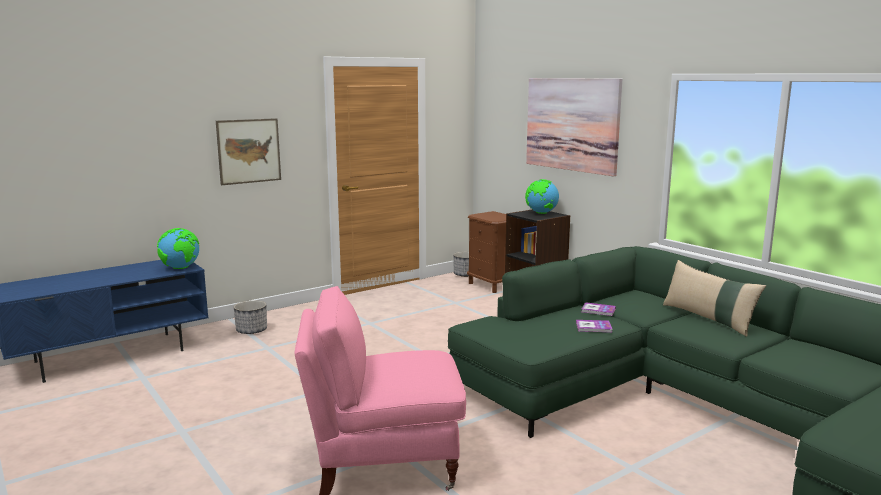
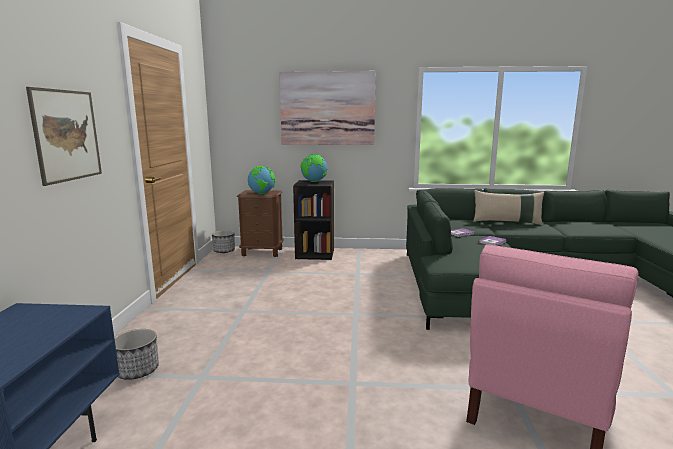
camera: 50 degrees left, 0 degrees up
globe [157,228,199,269] -> globe moved to [248,166,275,194]

